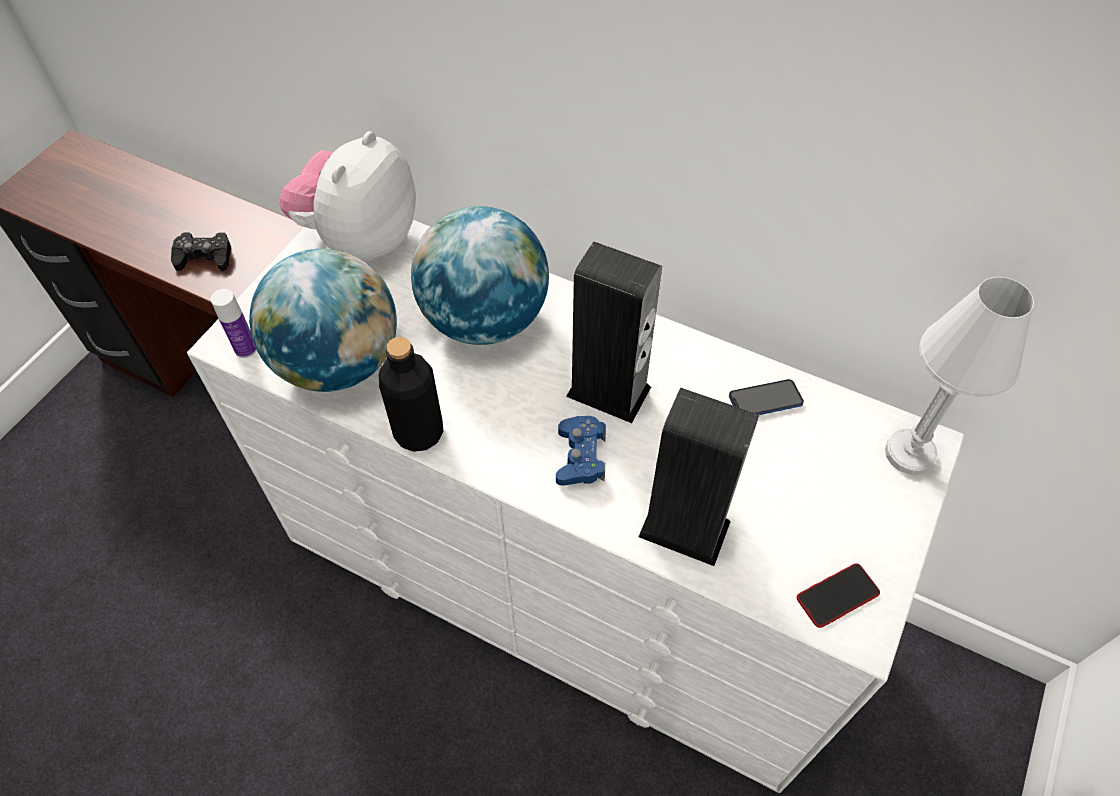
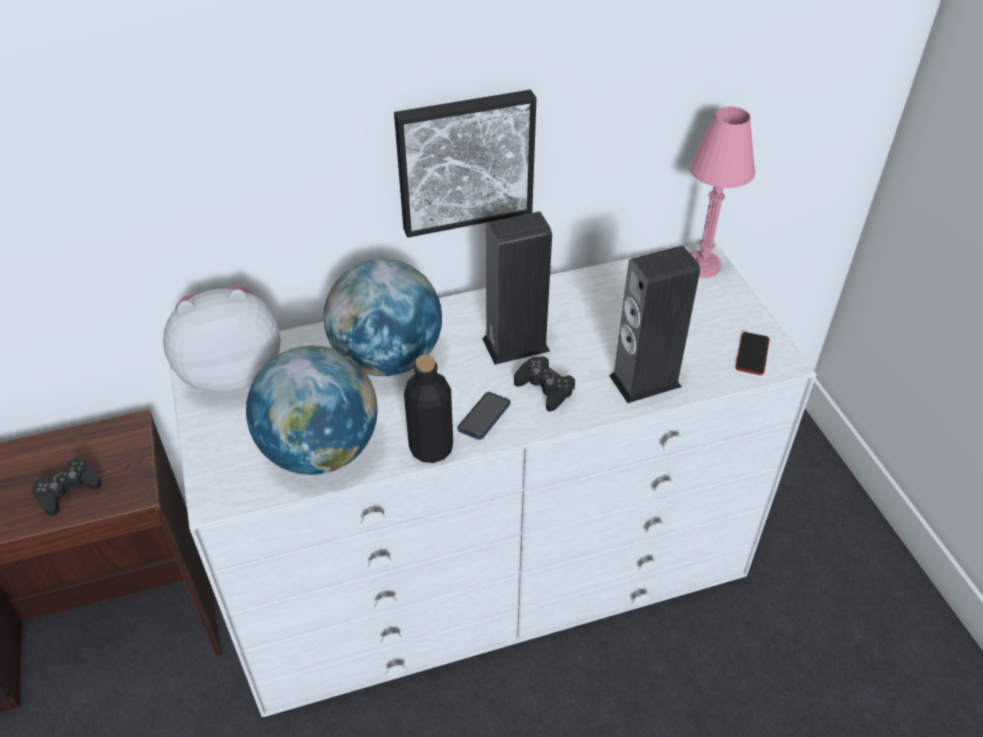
camera: 45 degrees left, 10 degrees down
bottle [211,289,257,358] -> none
plush toy [279,131,416,262] -> plush toy turned 90 degrees clockwise [163,285,281,393]
blue game controller [556,416,606,486] -> black game controller [514,356,575,412]
phone [729,379,804,415] -> phone moved to [457,392,511,440]
white table lamp [885,277,1034,475] -> pink table lamp [689,106,755,278]
none -> picture [394,90,537,238]

